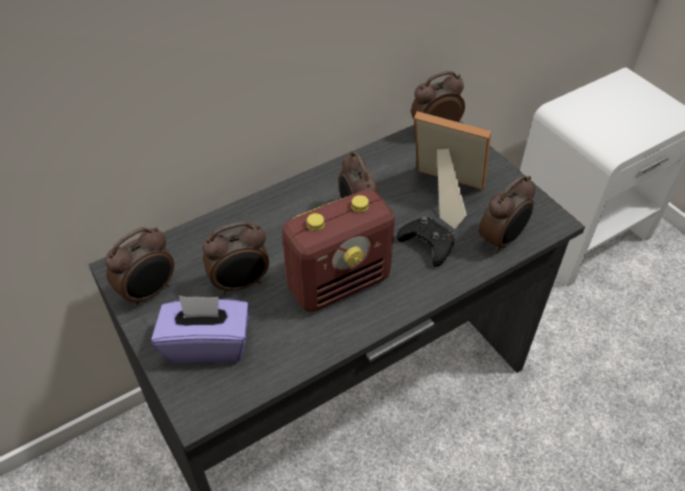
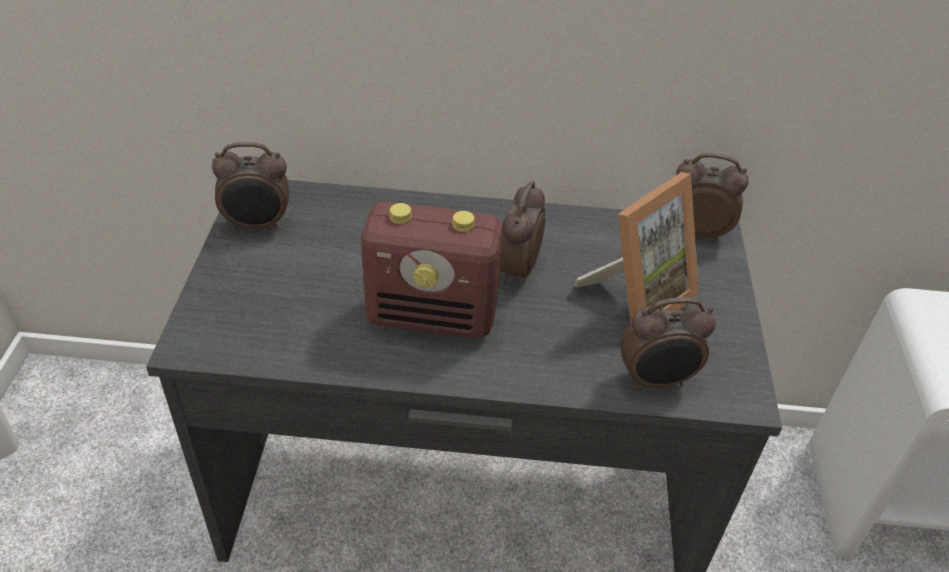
camera: 35 degrees right, 5 degrees down
purple tissue box [151,296,249,364] -> none
alarm clock [203,222,269,295] -> none
black game controller [397,217,454,267] -> none
picture frame [414,111,491,229] -> picture frame turned 75 degrees clockwise [575,172,699,324]

